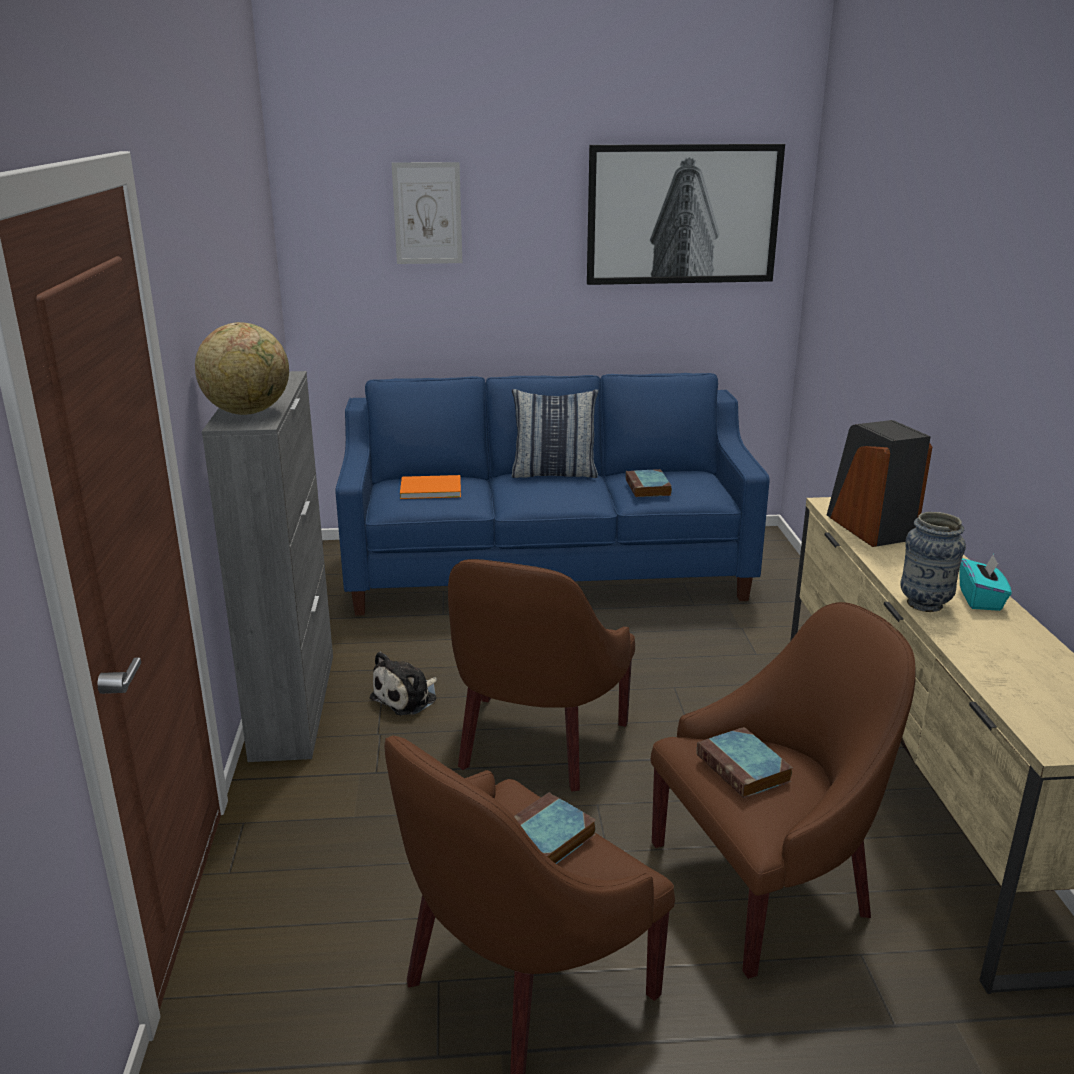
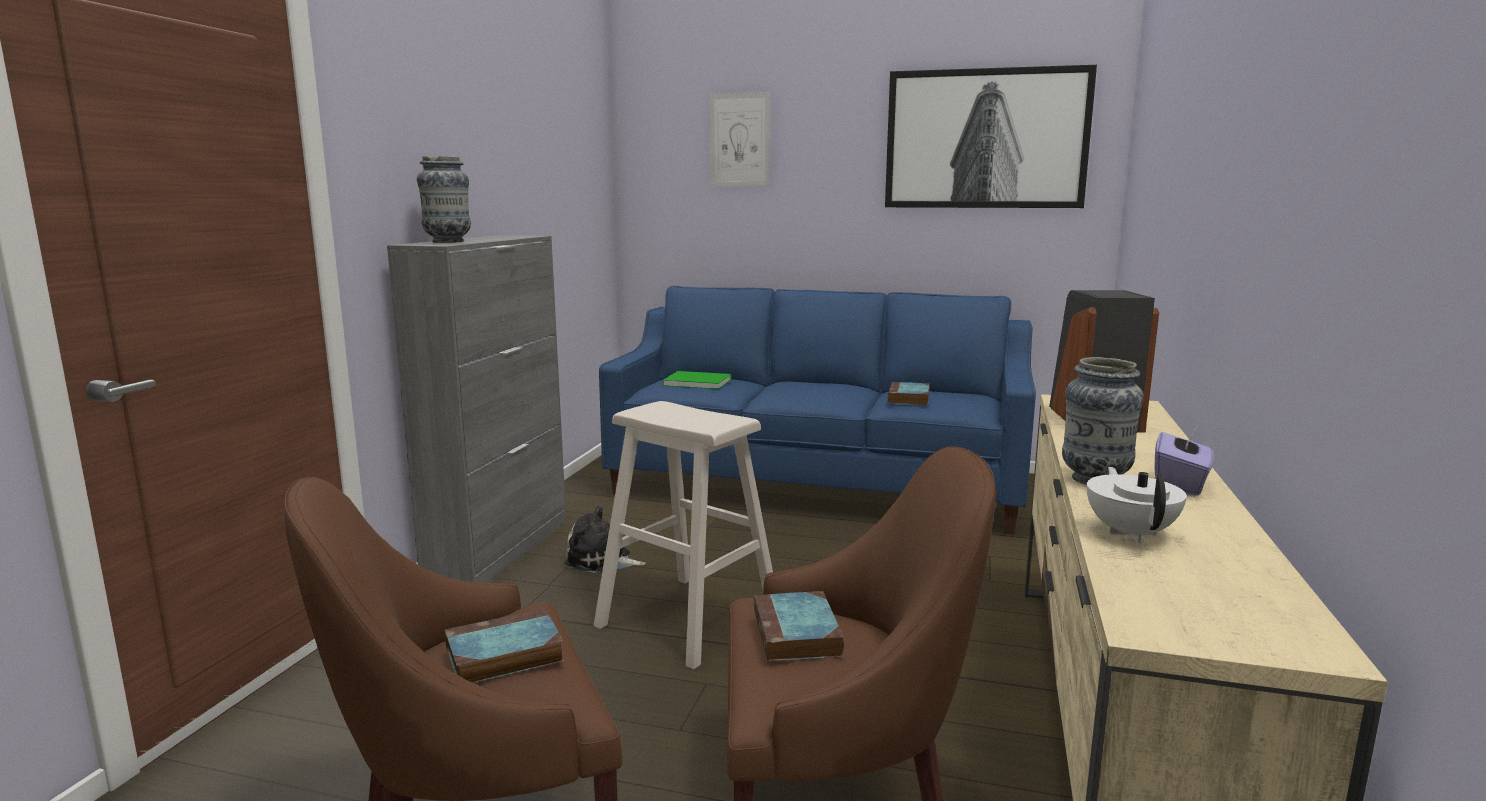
camera: 20 degrees right, 10 degrees down
globe [195,322,289,415] -> vase [417,156,471,243]
plush toy [370,651,437,716] -> plush toy turned 45 degrees clockwise [564,506,645,573]
orange book [400,475,461,499] -> green book [663,371,732,389]
brown armchair [448,559,635,792] -> beige stool [594,401,773,669]
pillow [512,389,598,478] -> none
turquoise tissue box [959,554,1012,611] -> purple tissue box [1154,425,1214,496]
none -> white teapot [1087,467,1187,542]

